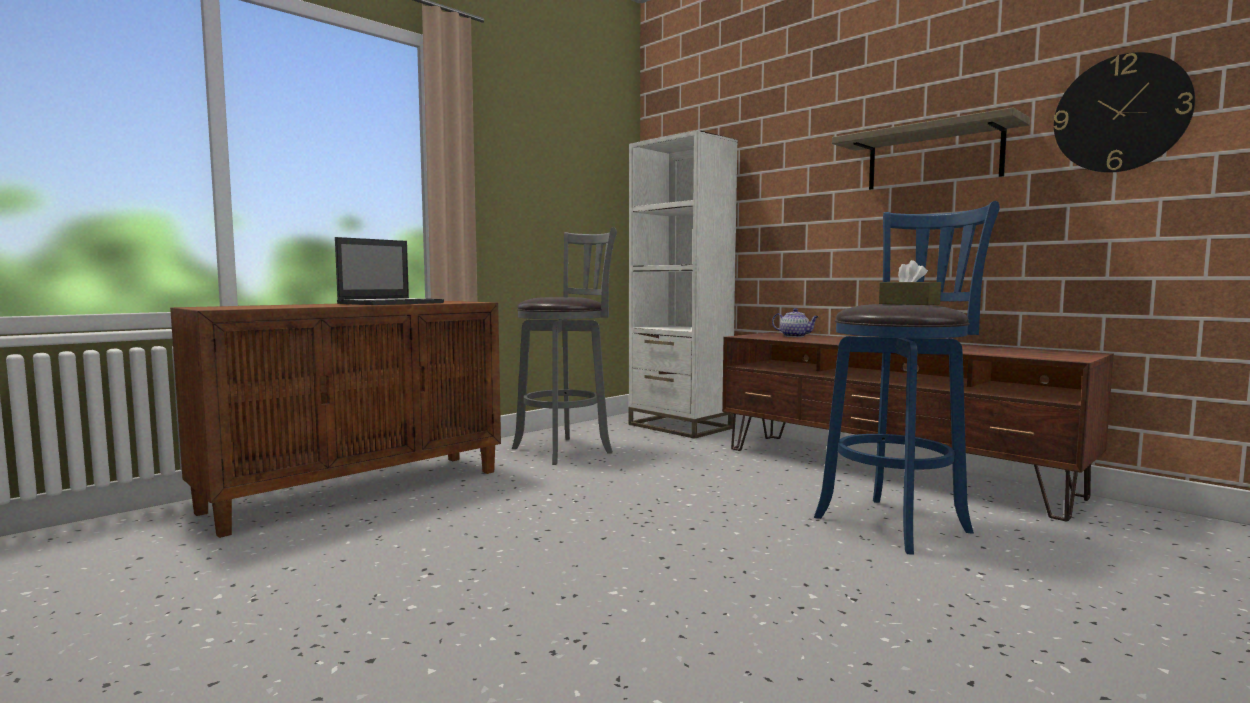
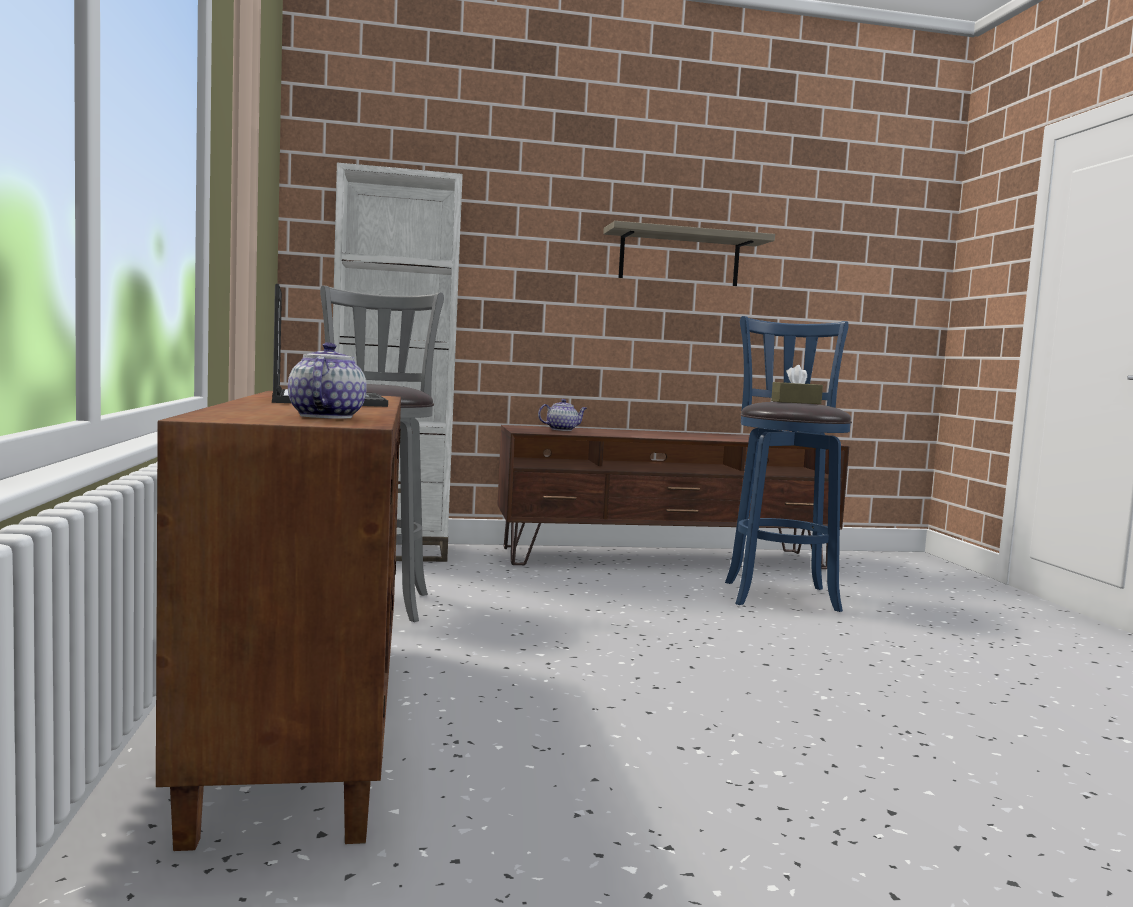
camera: 55 degrees left, 0 degrees up
wall clock [1054,52,1195,173] -> none
none -> teapot [288,342,367,419]

